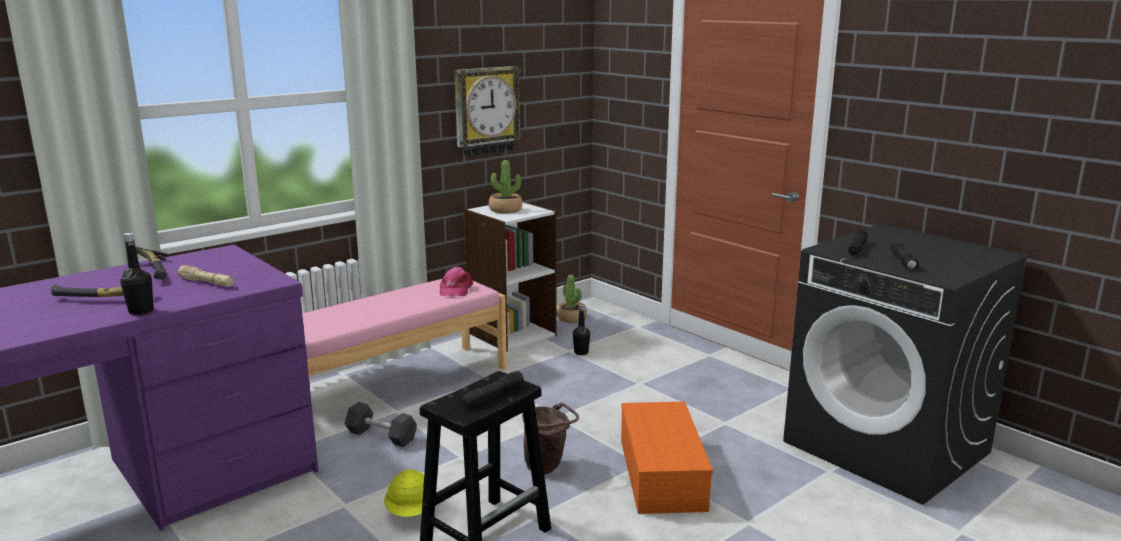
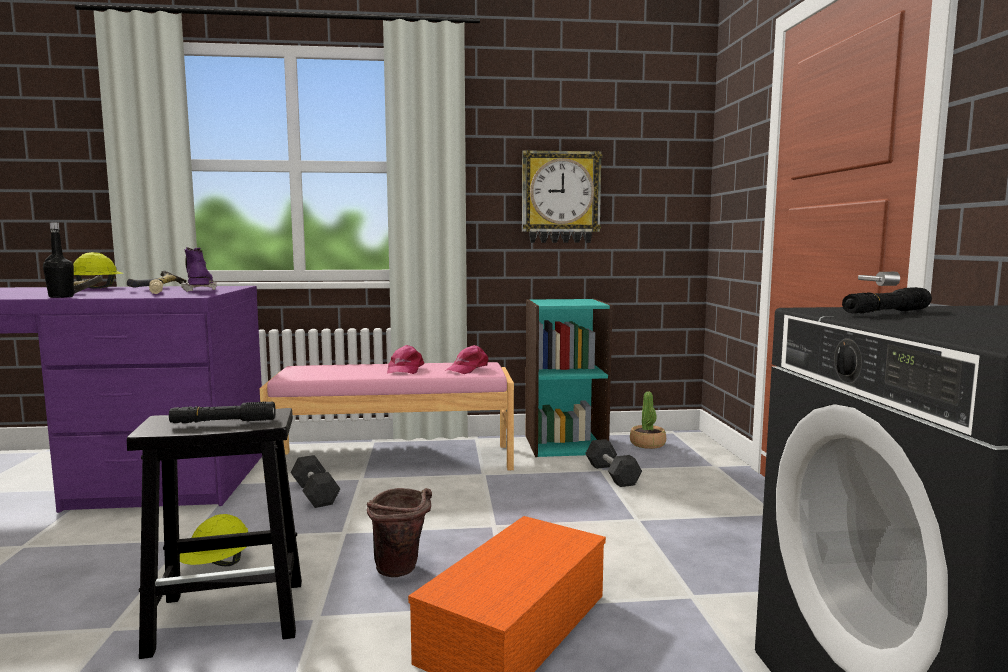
camera: 35 degrees right, 10 degrees down
white bookcase [464,201,557,352] -> turquoise bookcase [526,299,612,457]
potted plant [489,160,522,213] -> none
black bottle [573,305,590,355] -> black dumbbell [585,439,642,487]
black flashlight [890,241,919,271] -> none
none -> yellow hard hat [73,252,123,288]
none -> purple boot [181,247,216,292]
none -> pink cap [387,345,424,374]

